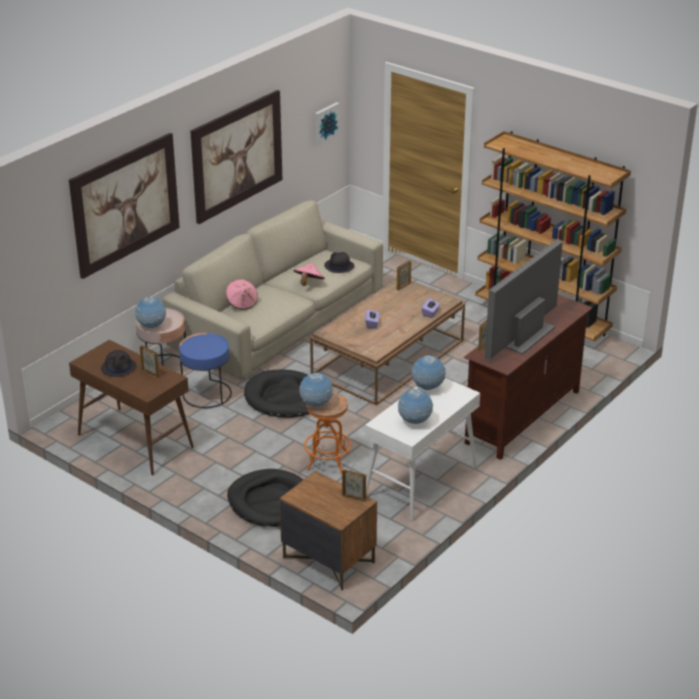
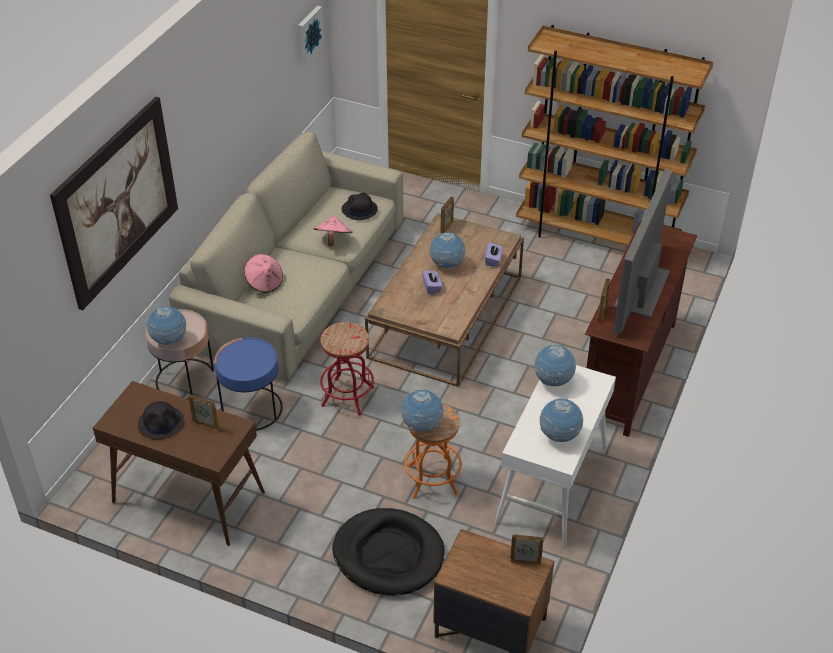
camera: 15 degrees left, 10 degrees up
picture [190,90,282,224] -> none
black dog bed [244,369,309,418] -> red stool [320,322,374,415]
none -> globe [430,232,466,268]

